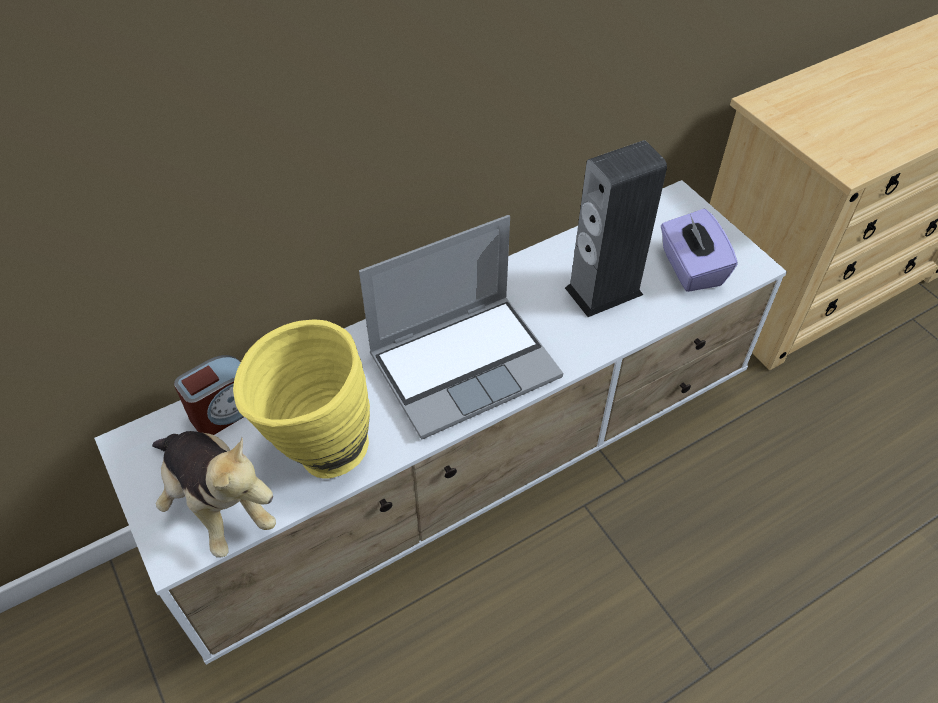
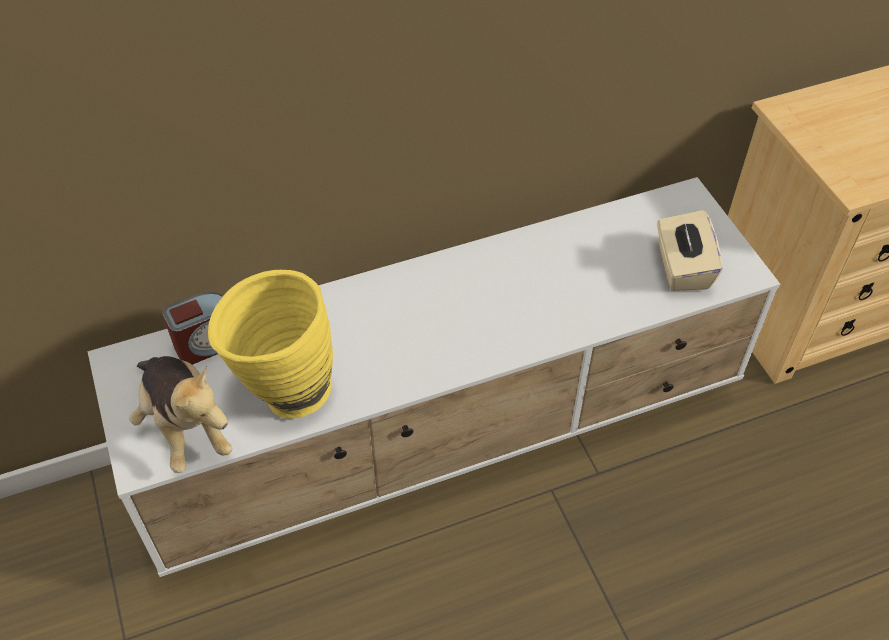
camera: 10 degrees right, 0 degrees up
laptop [359,215,563,440] -> none
speaker [565,140,667,317] -> none
purple tissue box [661,209,738,292] -> beige tissue box [657,210,723,291]

